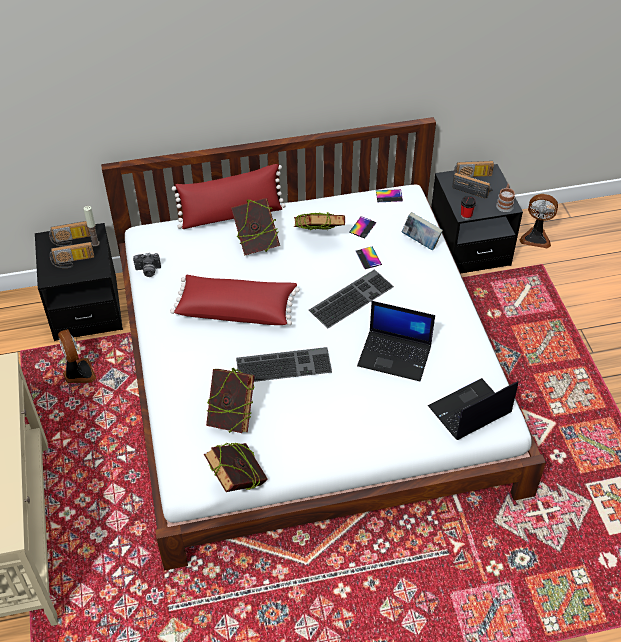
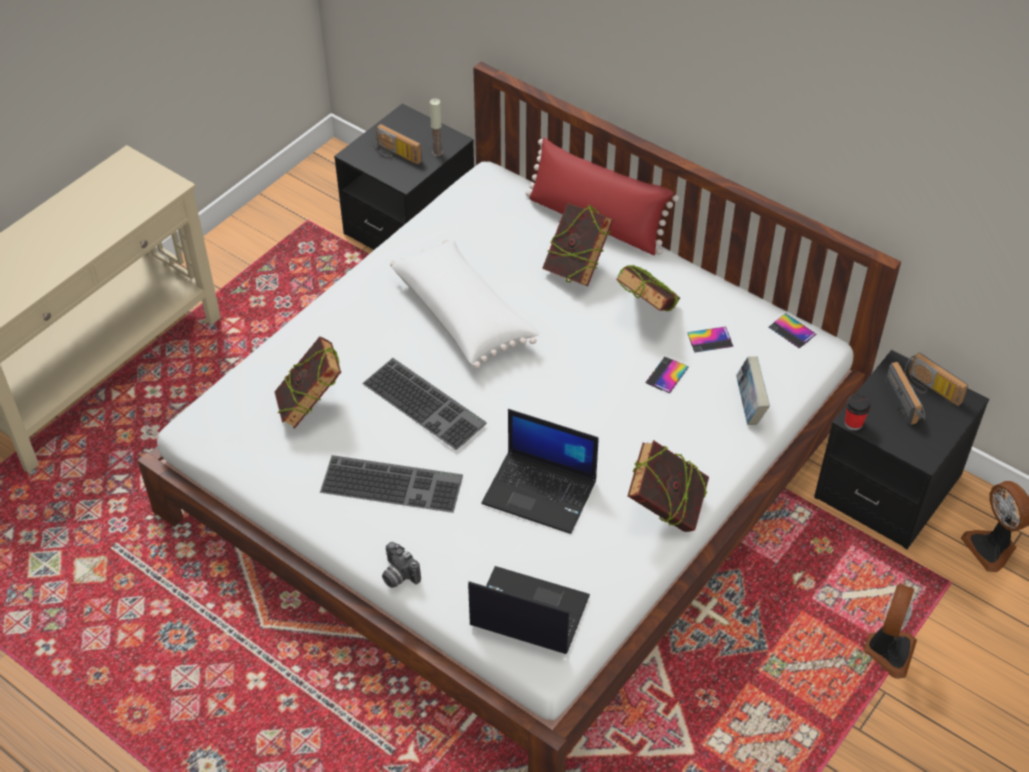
camera: 50 degrees right, 0 degrees up
radio [49,221,90,247] -> none
fan [58,329,96,383] -> fan moved to [864,584,917,679]
camera [133,253,161,277] -> camera moved to [382,542,421,588]
red pillow [170,275,300,325] -> white pillow [390,240,539,368]
book [204,443,268,492] -> book moved to [628,440,709,532]
keyboard [309,269,394,328] -> keyboard moved to [320,455,463,513]
laptop [357,301,435,381] -> laptop turned 45 degrees counterclockwise [481,409,599,534]
mug [496,184,515,212] -> none

